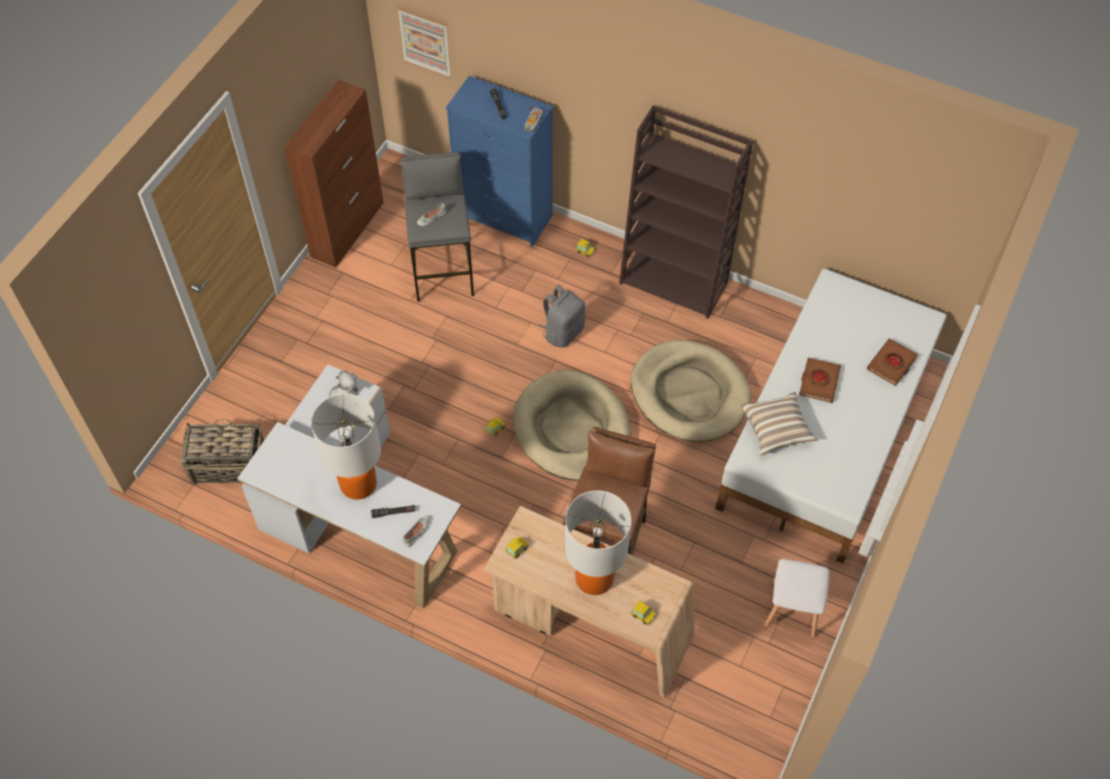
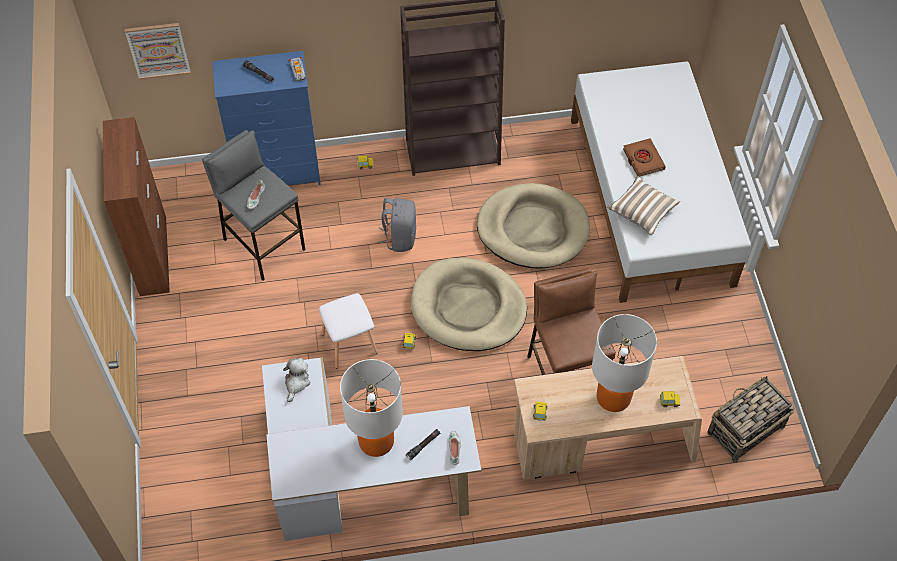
camera: 35 degrees left, 0 degrees up
basket [180,418,264,486] -> basket moved to [707,376,794,462]
white stool [764,559,830,638] -> white stool moved to [319,293,378,368]
brown book [867,338,918,386] -> none

